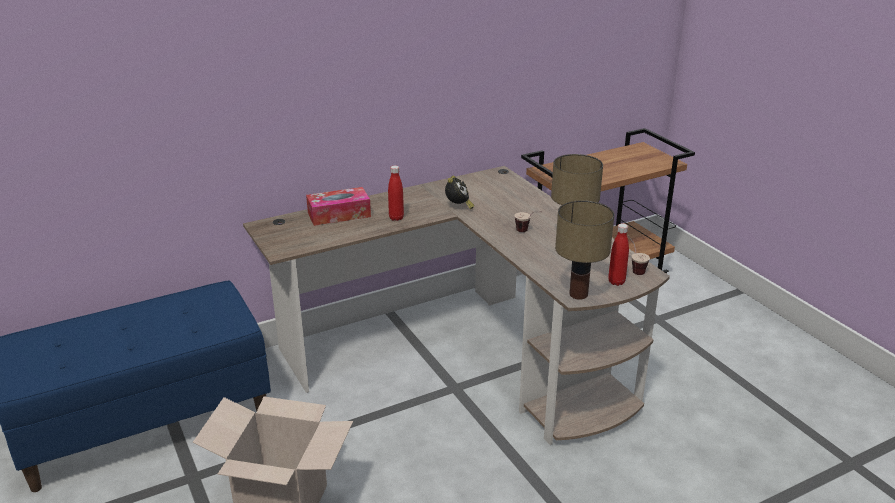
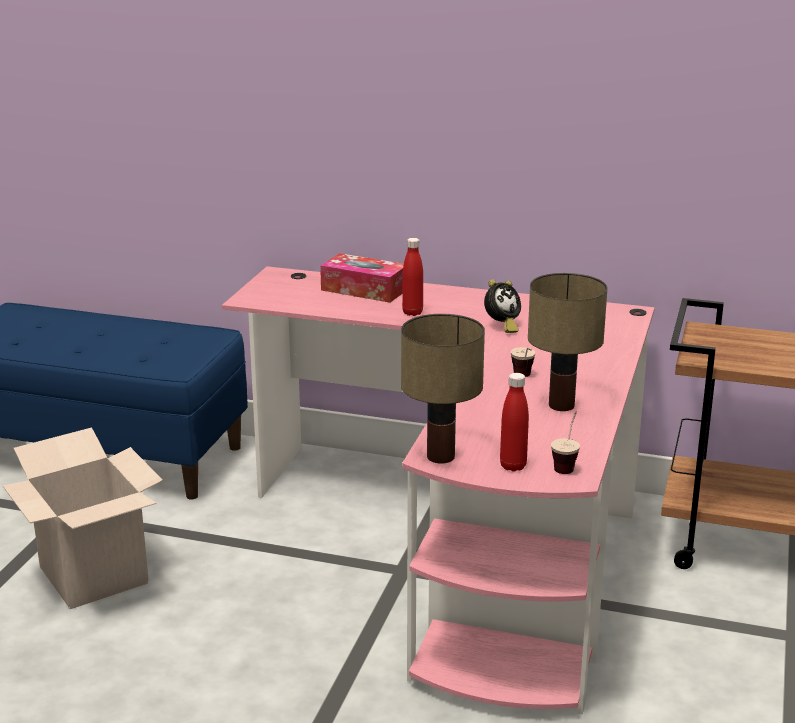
camera: 45 degrees right, 5 degrees down
brown desk [243,166,670,445] -> pink desk [222,266,655,714]

